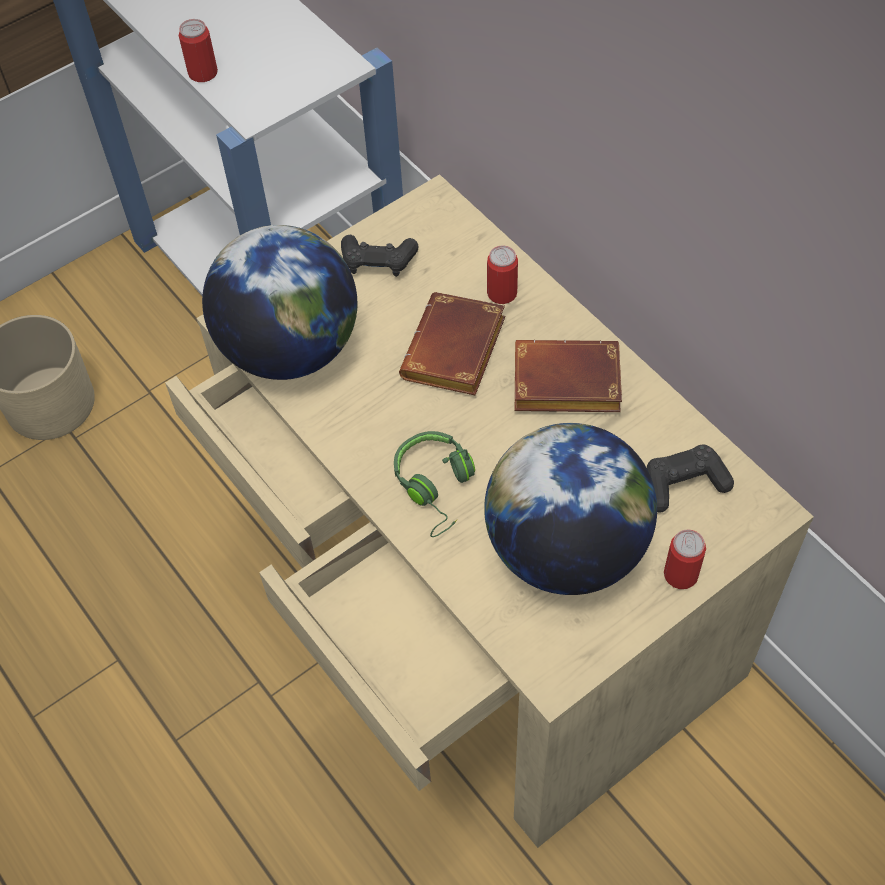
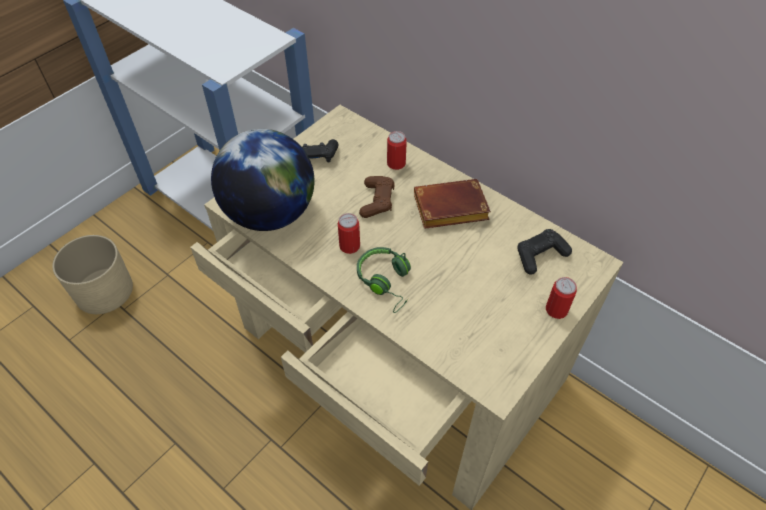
camera: 15 degrees left, 5 degrees down
can [179,19,218,82] -> can moved to [338,213,360,254]
brown book [399,292,505,395] -> brown game controller [359,176,395,218]
globe [484,423,657,595] -> none

